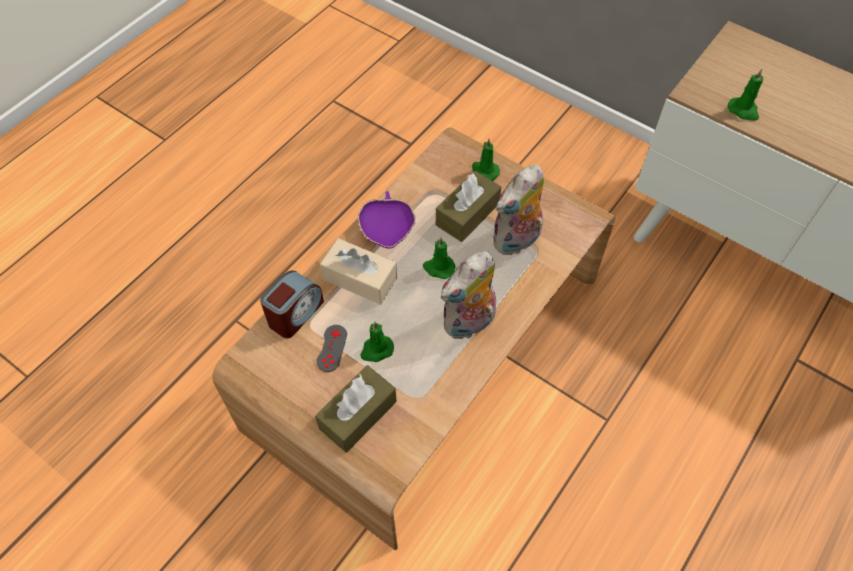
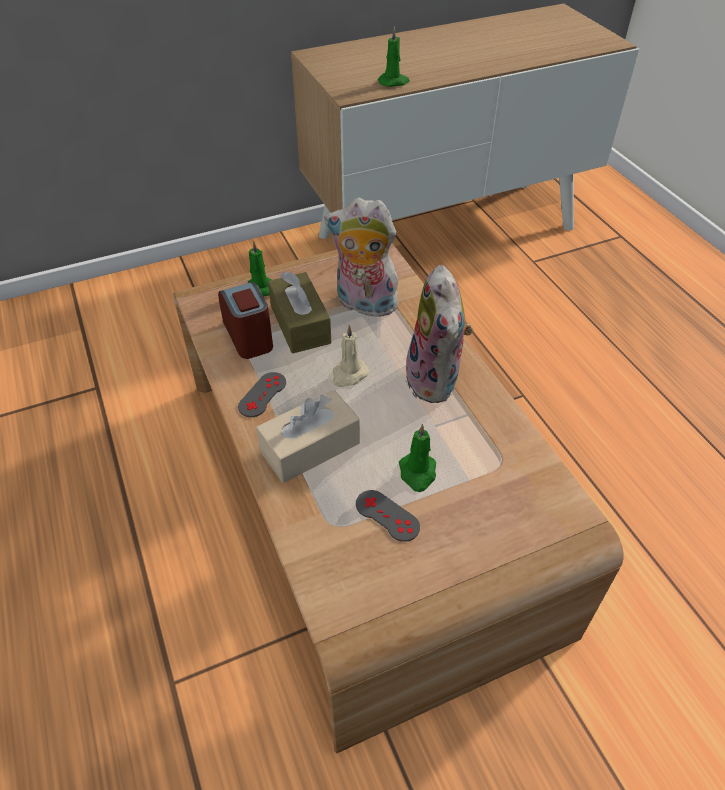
camera: 60 degrees left, 10 degrees down
alarm clock [260,271,324,338] -> alarm clock moved to [218,282,273,359]
brown tissue box [315,365,397,453] -> none
purple bowl [358,191,416,248] -> grey game controller [238,372,286,417]
green candle [423,238,456,279] -> beige candle [332,325,369,387]
plush toy [492,165,544,255] -> plush toy turned 120 degrees clockwise [325,197,399,320]

